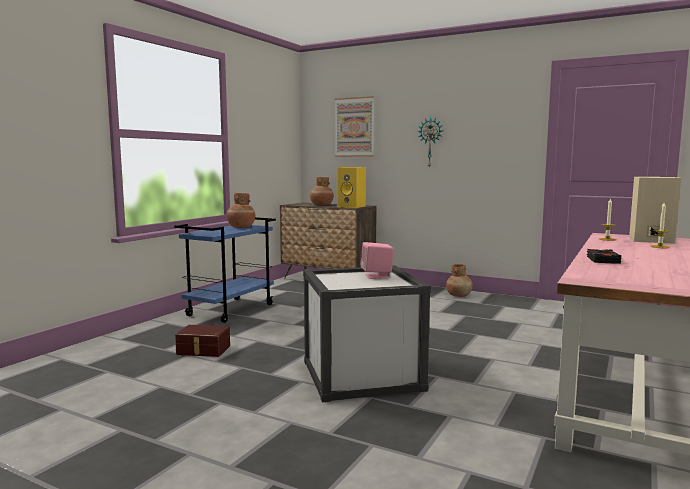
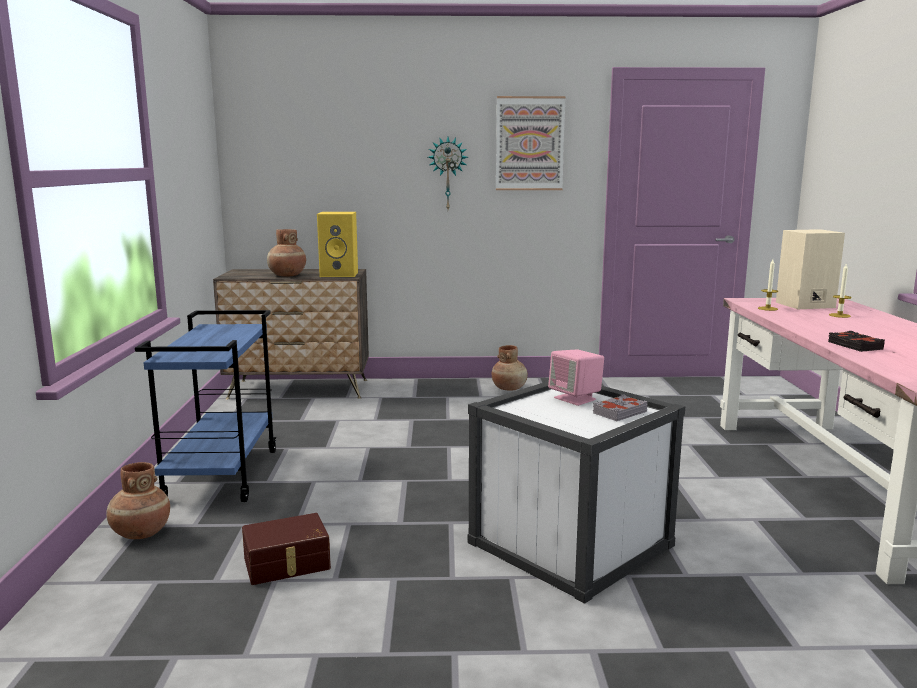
camera: 30 degrees left, 5 degrees up
brown vase [226,193,255,228] -> brown vase moved to [106,462,170,539]
picture [335,96,374,157] -> picture moved to [496,96,566,190]
none -> grey book [593,394,648,421]

